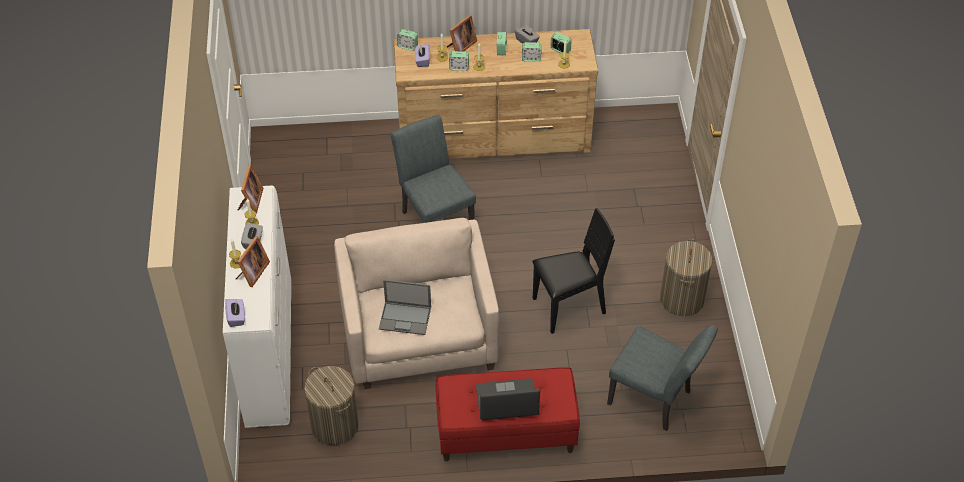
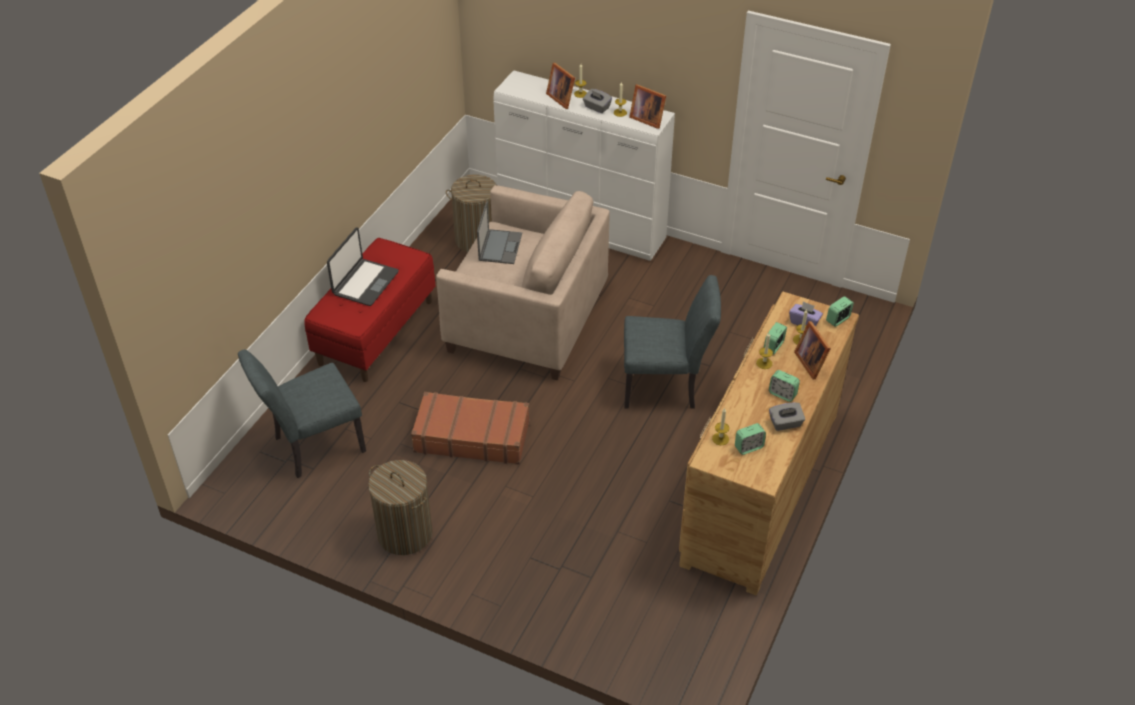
camera: 120 degrees right, 5 degrees down
purple tissue box [225,299,245,327] -> none
laptop [379,280,431,335] -> laptop turned 150 degrees clockwise [477,201,522,264]
alarm clock [522,42,542,62] -> none
black chair [532,208,615,334] -> brown suitcase [411,392,530,465]

